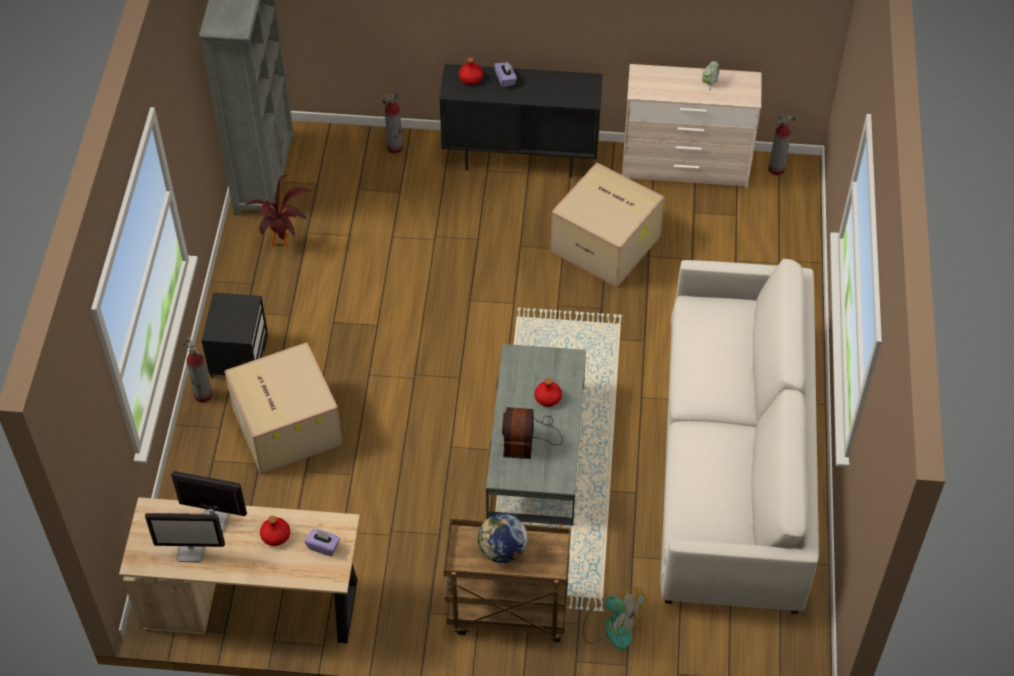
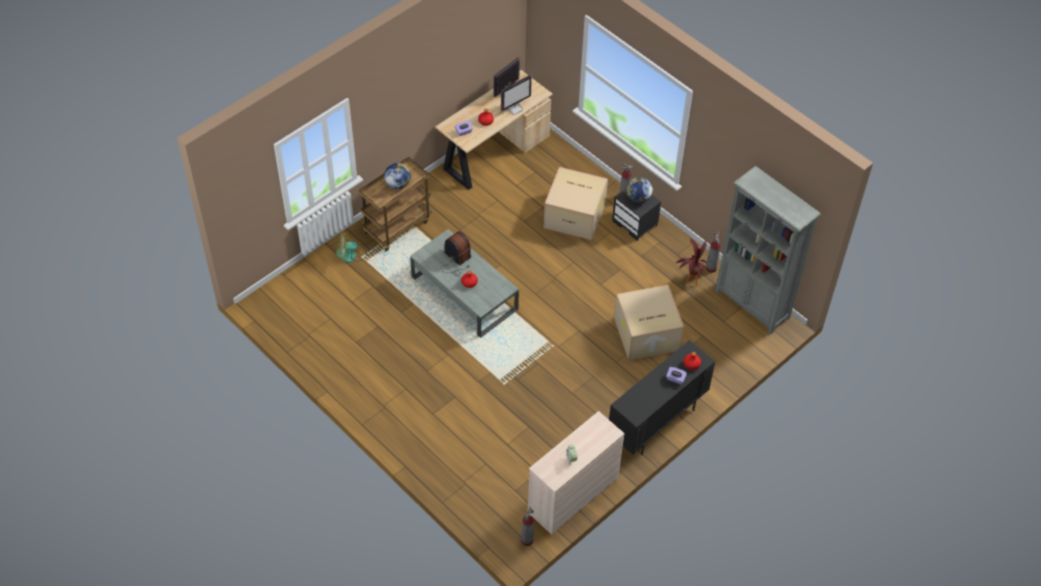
camera: 130 degrees right, 0 degrees up
fire extinguisher [382,91,403,154] -> fire extinguisher moved to [706,231,721,273]
cardboard box [550,162,665,287] -> cardboard box moved to [614,285,684,361]
white sofa [660,259,819,614] -> none
none -> globe [626,177,653,203]

